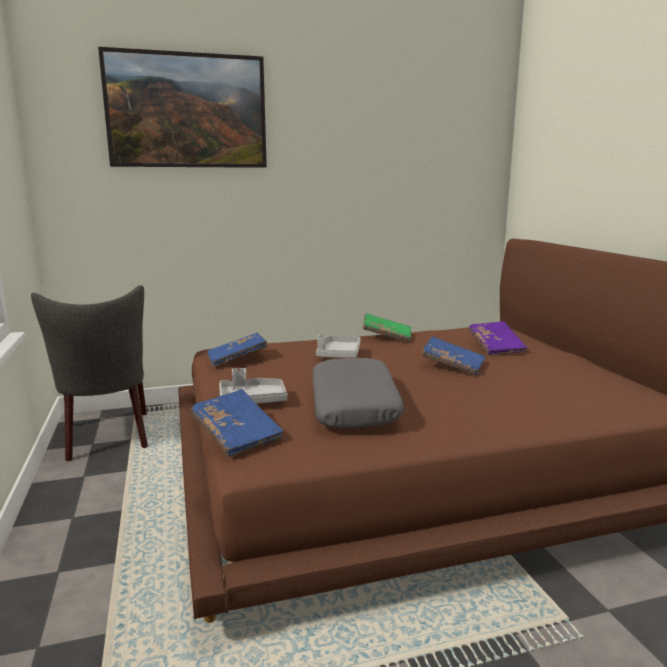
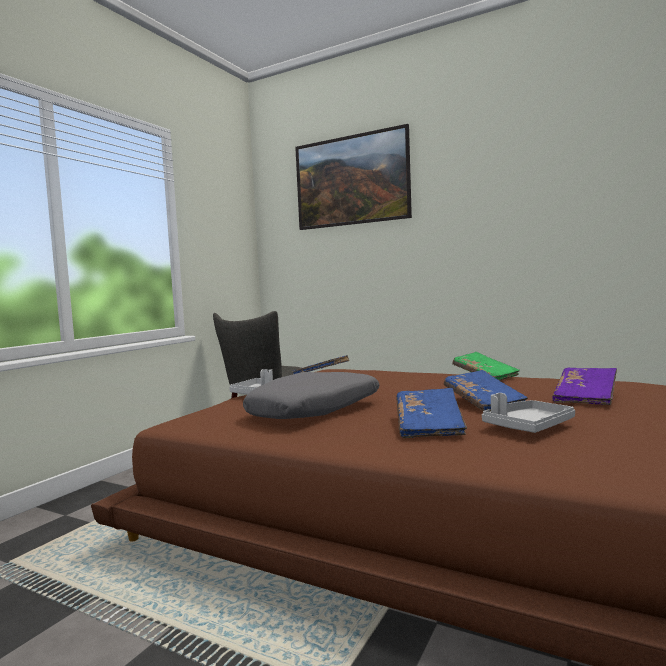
camera: 45 degrees right, 10 degrees down
blue book [191,389,284,457] -> blue book moved to [396,388,467,438]
grey tray [316,334,361,358] -> grey tray moved to [482,393,575,433]

